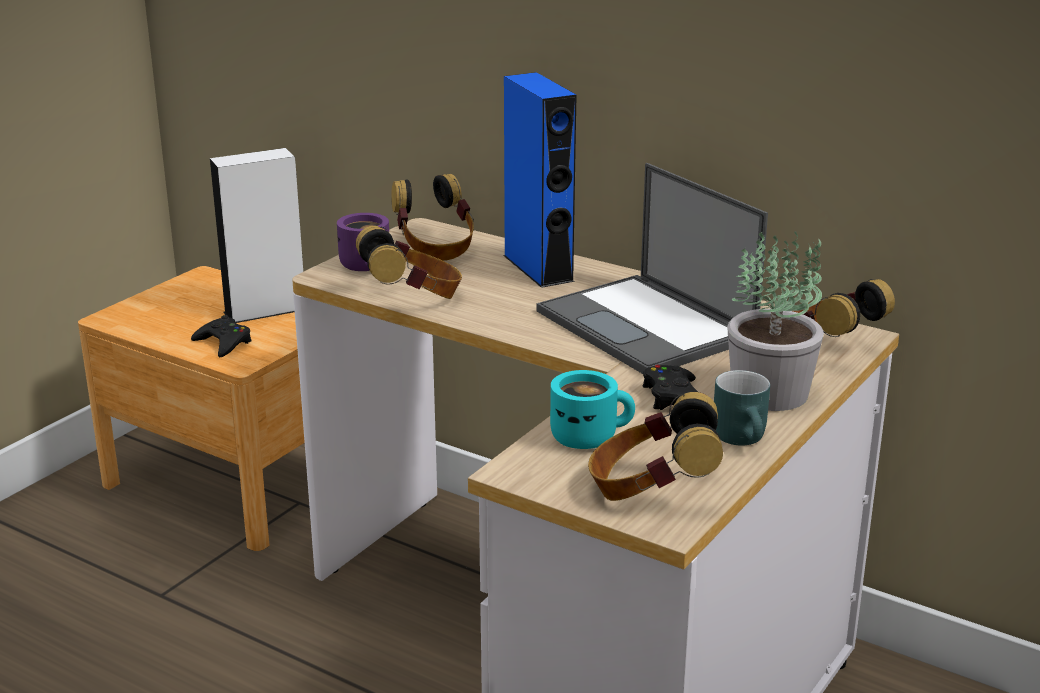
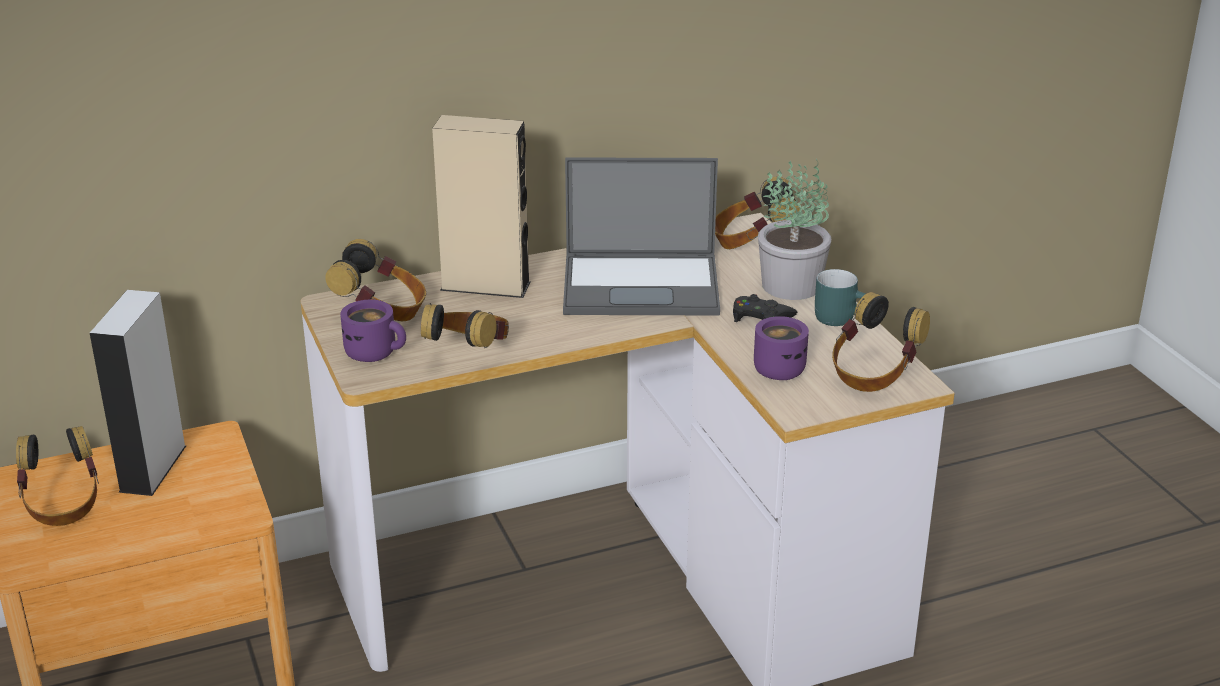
camera: 55 degrees left, 5 degrees up
black game controller [191,315,252,357] -> none
blue speaker [503,72,576,288] -> beige speaker [432,115,530,298]
turquoise mug [550,370,635,449] -> purple mug [754,316,809,380]
none -> headphones [16,426,99,526]

